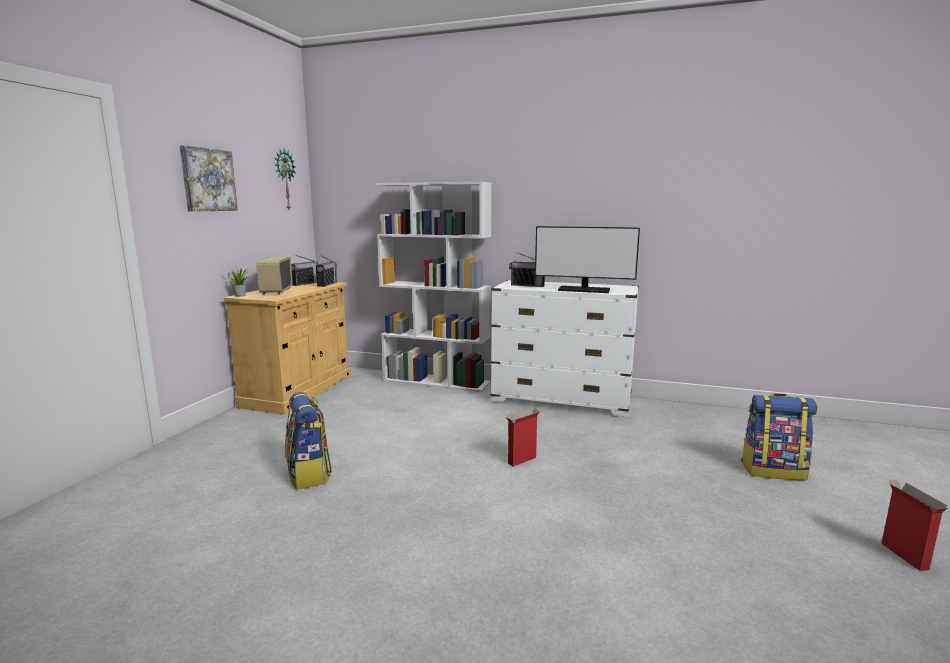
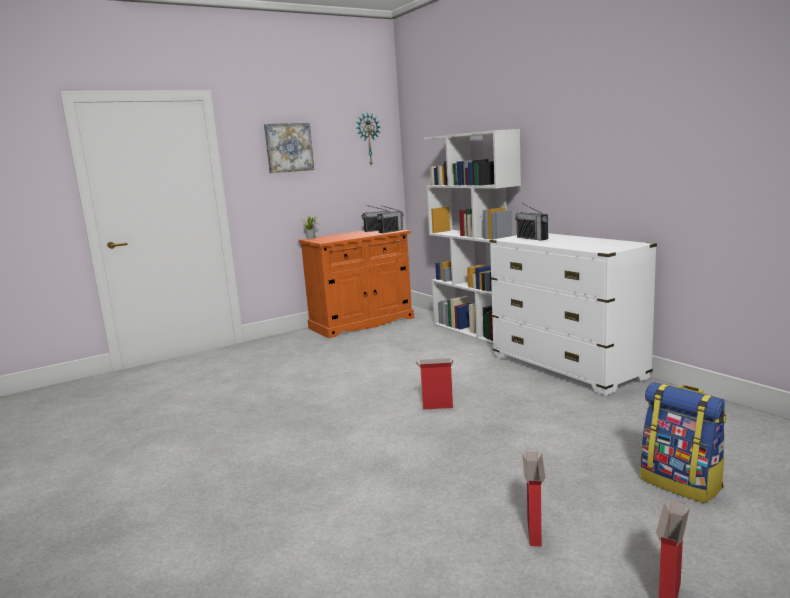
camera: 40 degrees right, 0 degrees up
beige cabinet [224,282,351,415] -> orange cabinet [299,230,414,338]
radio [256,256,293,294] -> none
backpack [285,392,332,490] -> none
monitor [535,226,640,293] -> none
none -> cardboard box [522,452,546,547]

